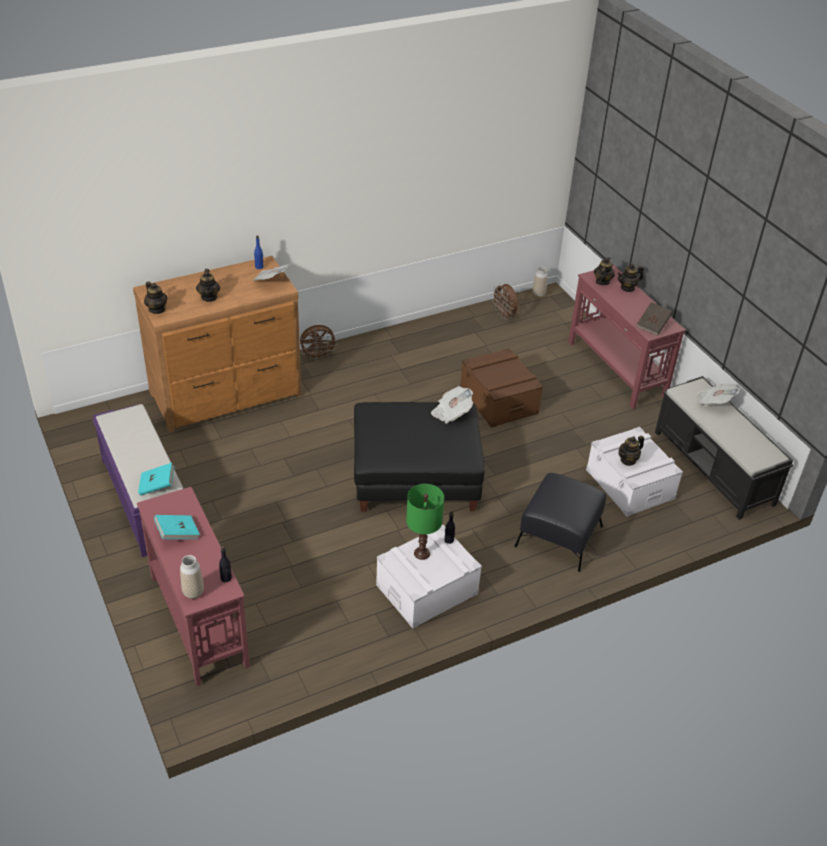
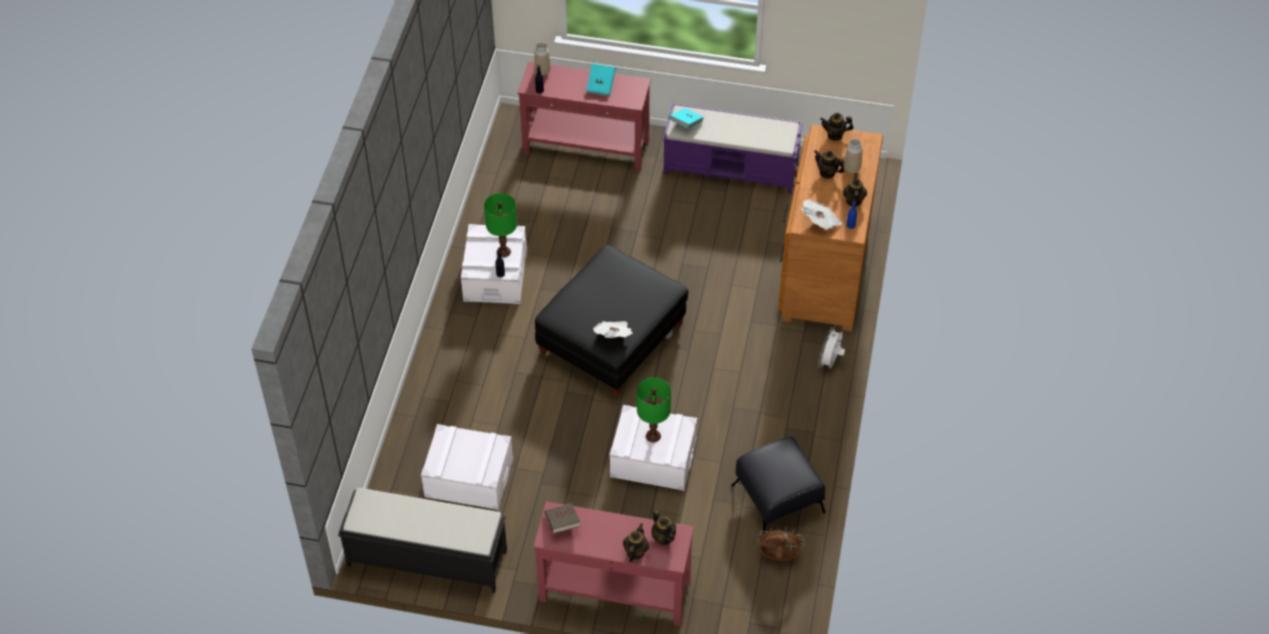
camera: 130 degrees right, 10 degrees up
brown fan [299,325,338,357] -> white fan [818,326,845,368]
brown storage box [460,348,543,428] -> white storage box [609,405,697,491]
black ottoman [514,473,606,572] -> black ottoman moved to [731,437,825,534]
vase [532,267,548,298] -> vase moved to [844,139,862,174]
teapot [619,436,644,466] -> teapot moved to [843,173,867,207]
newspaper [696,384,739,405] -> none
none -> green table lamp [637,377,671,442]

